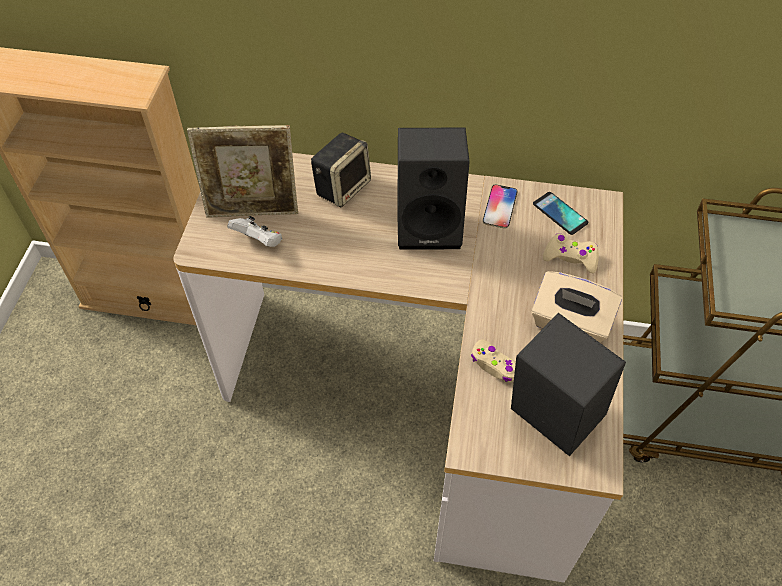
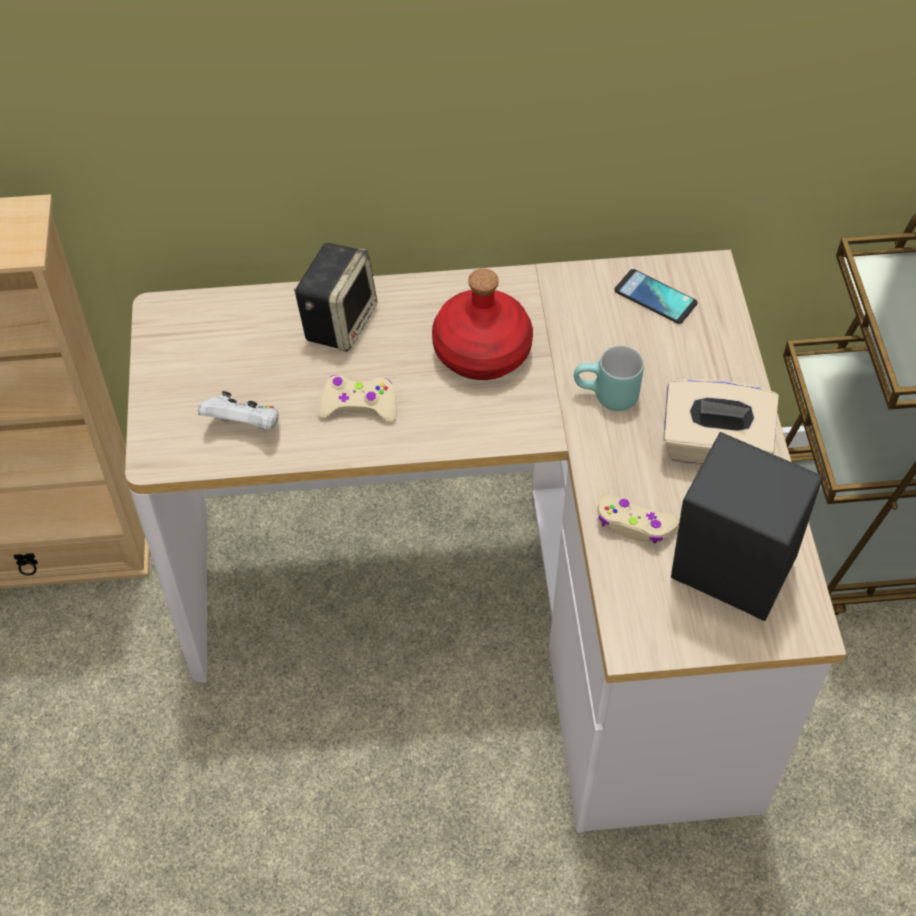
camera: 15 degrees left, 0 degrees up
picture frame [187,125,298,217] -> none
black speaker [397,127,470,250] -> red bottle [432,269,533,380]
phone [483,185,518,229] -> none
beige game controller [543,233,599,274] -> beige game controller moved to [318,375,396,423]
none -> turquoise mug [574,345,644,411]

